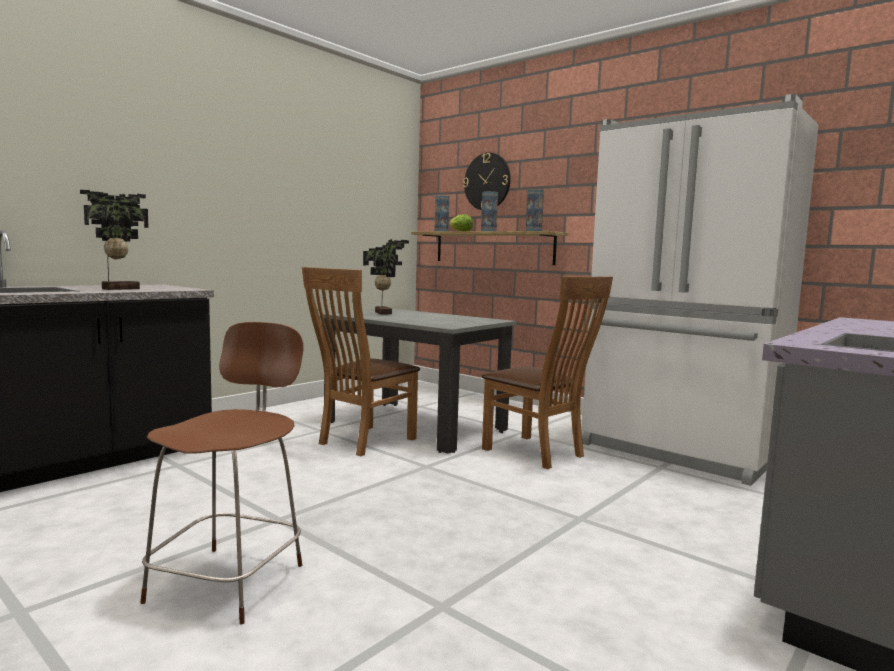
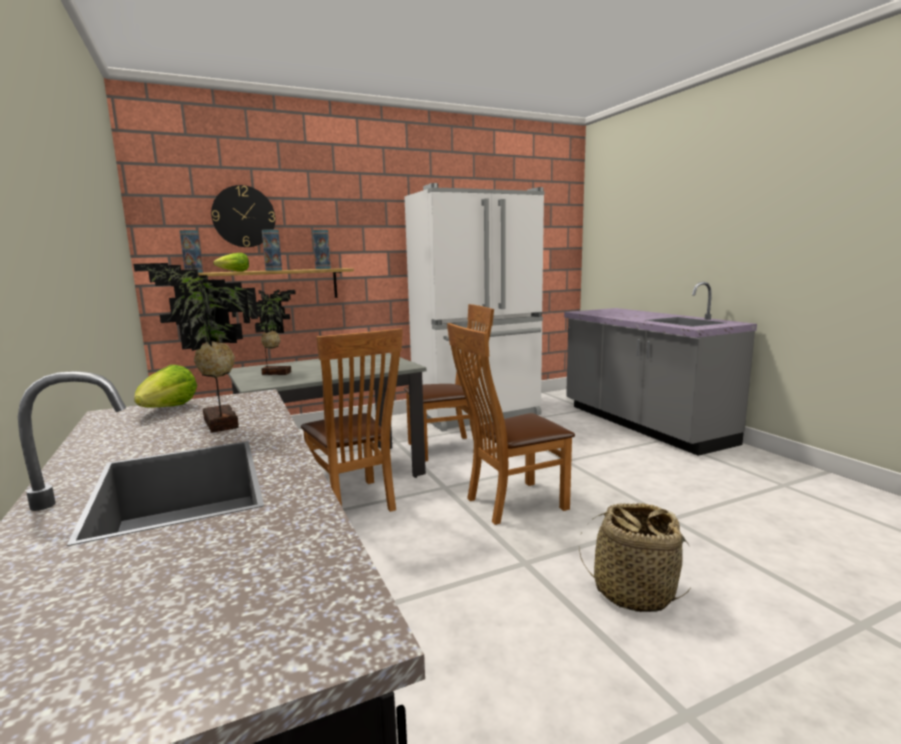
camera: 65 degrees left, 5 degrees up
brown stool [141,322,303,625] -> basket [579,503,690,612]
none -> lettuce [134,365,197,407]
none -> brown chair [447,323,575,525]

